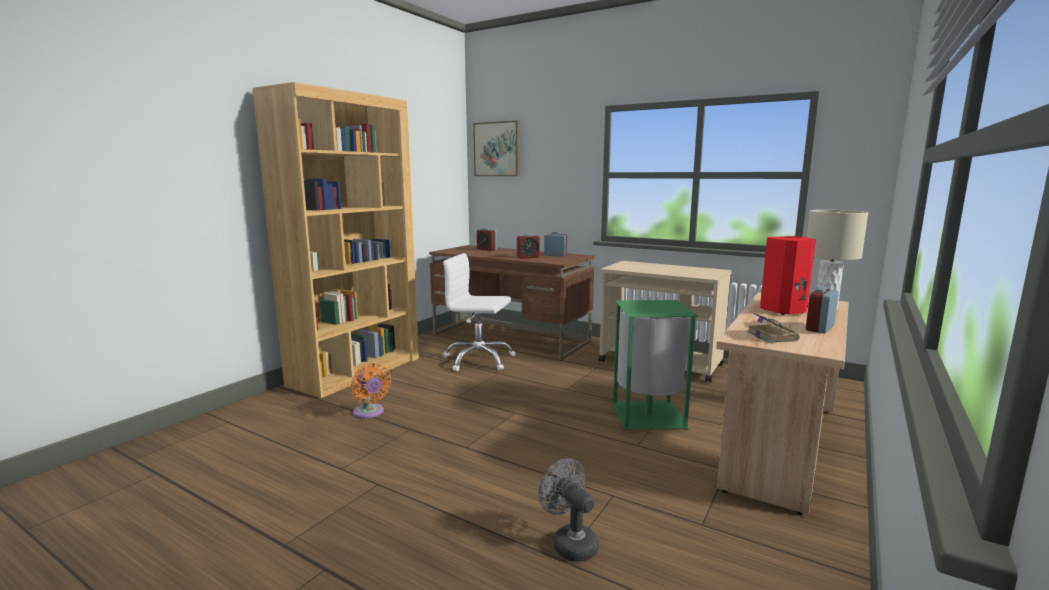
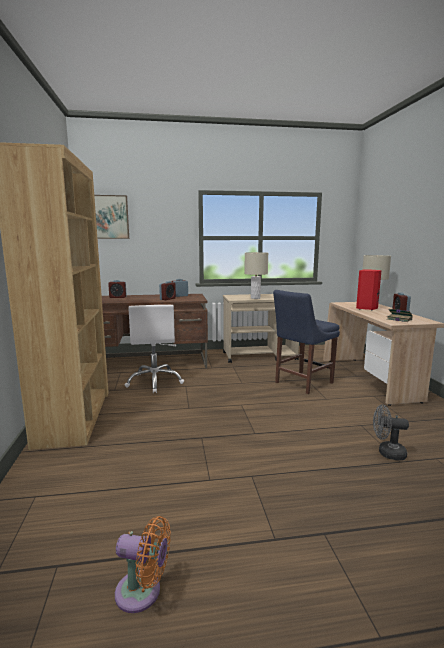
camera: 40 degrees left, 0 degrees up
orange fan [351,363,391,419] -> orange fan moved to [115,516,171,613]
white office chair [443,253,516,371] -> white office chair turned 75 degrees counterclockwise [125,305,184,393]
green trash can [611,300,698,429] -> blue chair [273,290,340,394]
none -> beige table lamp [244,252,268,299]

